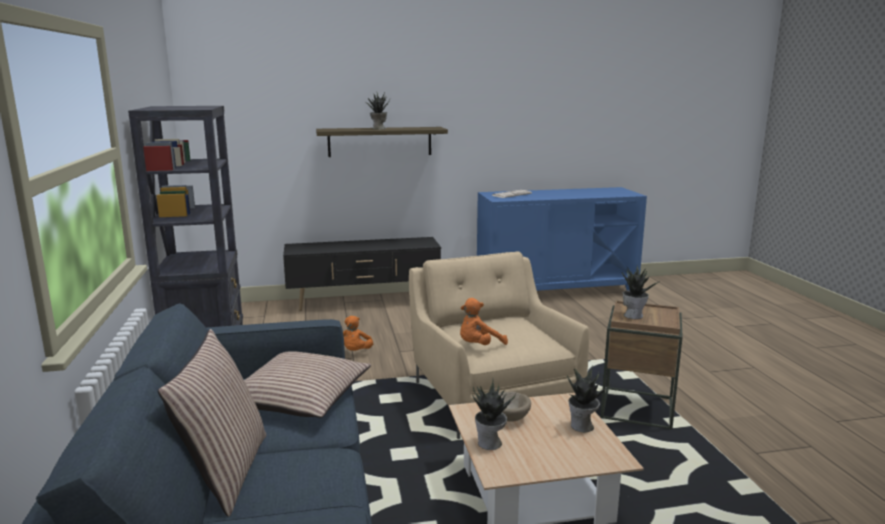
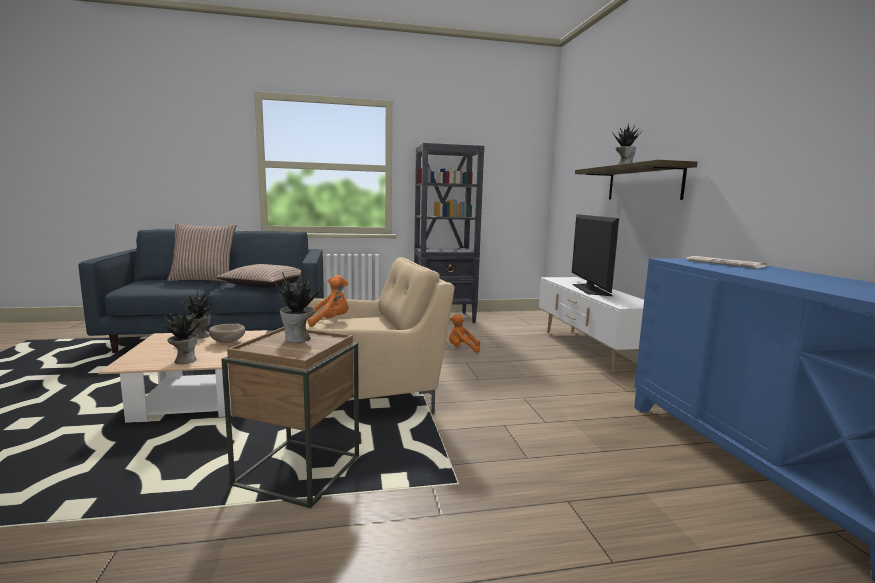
camera: 90 degrees right, 5 degrees down
black tv stand [283,237,441,311] -> white tv stand [539,277,644,375]
orange plush toy [460,298,508,345] -> orange plush toy turned 105 degrees clockwise [308,275,349,327]
none -> television [572,214,619,296]

